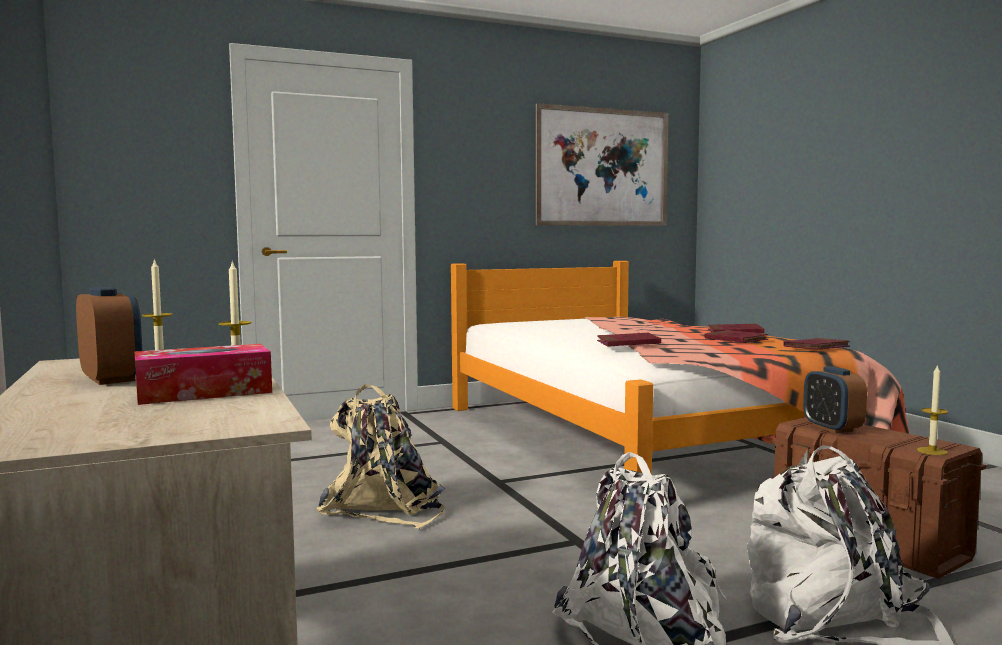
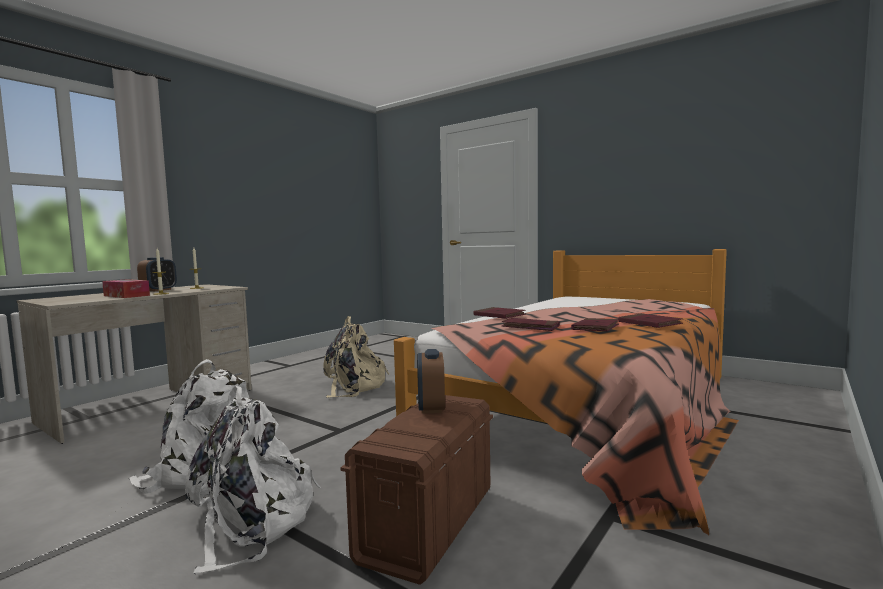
camera: 60 degrees right, 0 degrees up
picture [536,103,669,226] -> none
red book [783,338,850,350] -> red book moved to [502,318,560,331]
alarm clock [803,366,867,433] -> alarm clock turned 45 degrees counterclockwise [417,349,445,414]
candle [917,364,948,455] -> none

